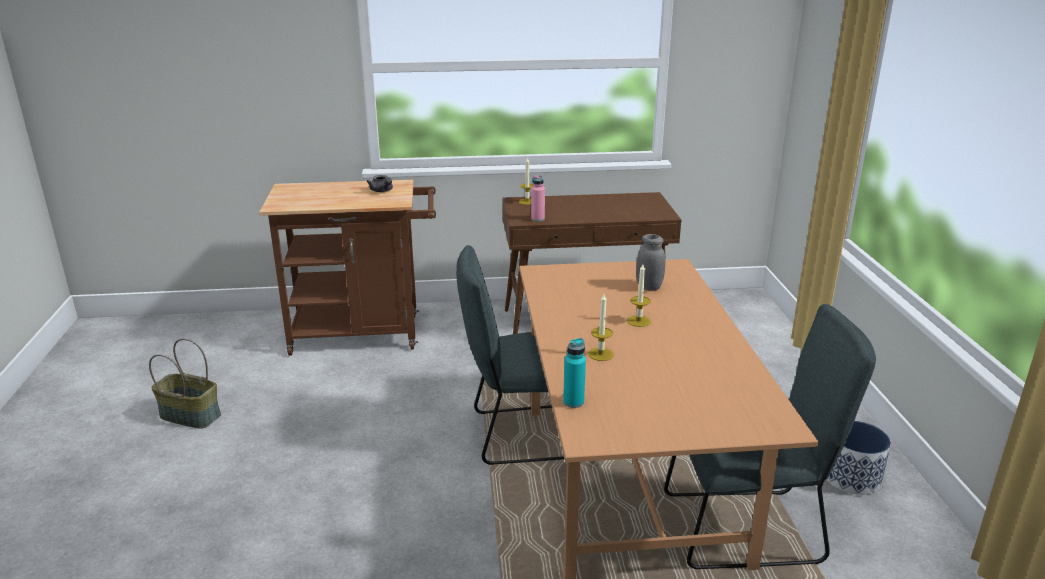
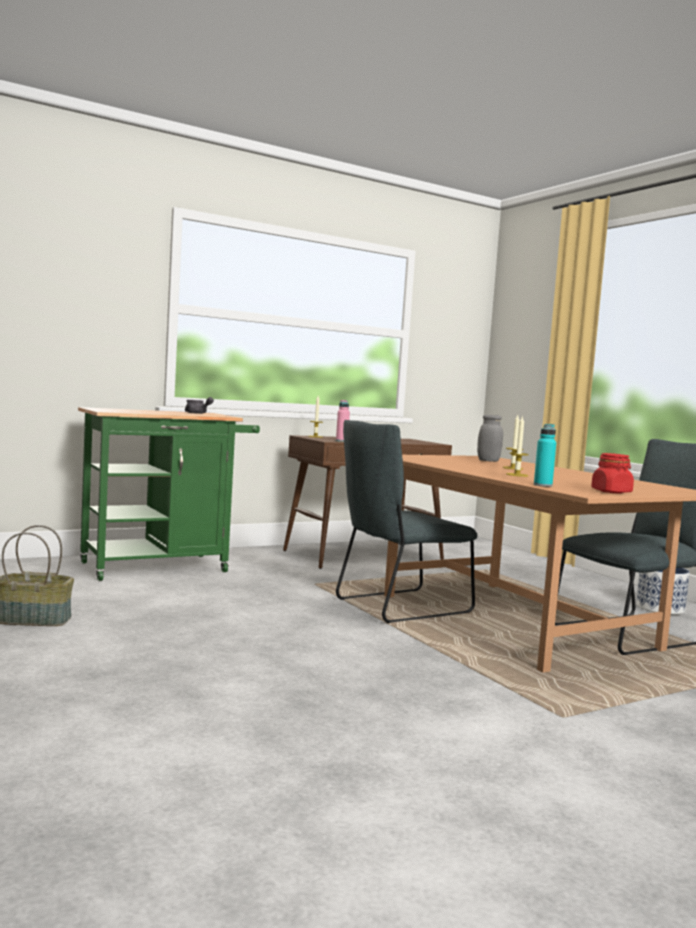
camera: 25 degrees left, 20 degrees down
brown cart [259,180,436,356] -> green cart [78,407,260,581]
none -> red jar [591,453,634,493]

